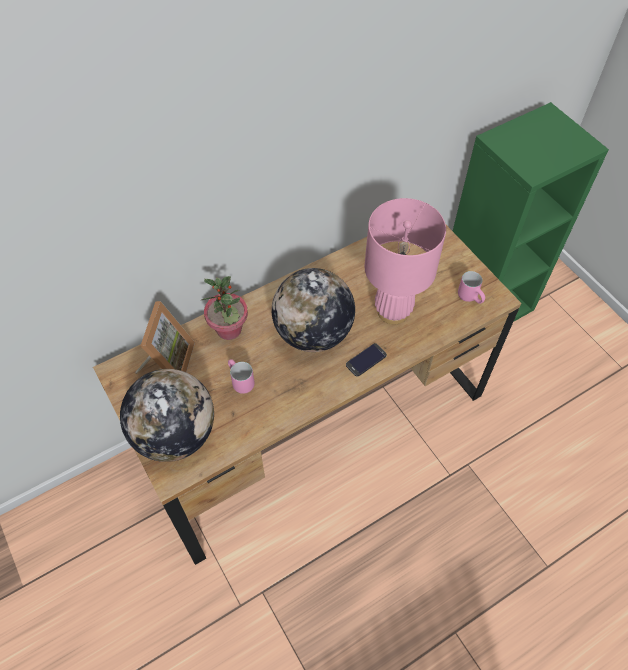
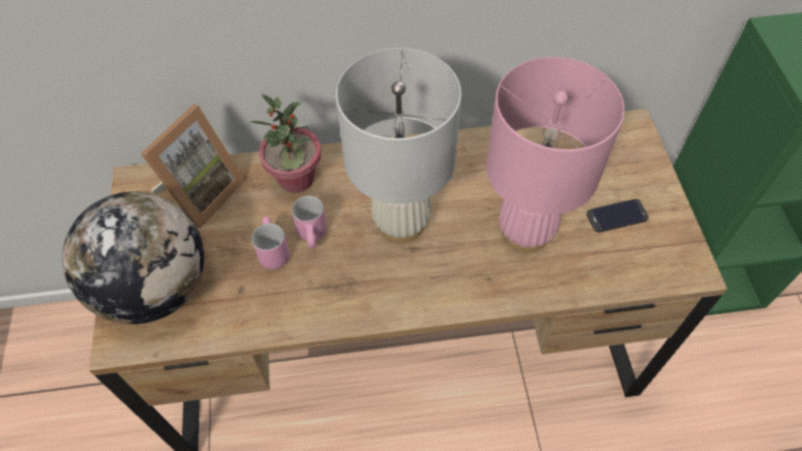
camera: 25 degrees right, 0 degrees up
globe [271,268,355,352] -> white table lamp [336,48,461,243]
phone [346,343,387,377] -> phone moved to [587,199,649,232]
pink mug [458,271,485,304] -> pink mug moved to [292,196,327,249]

